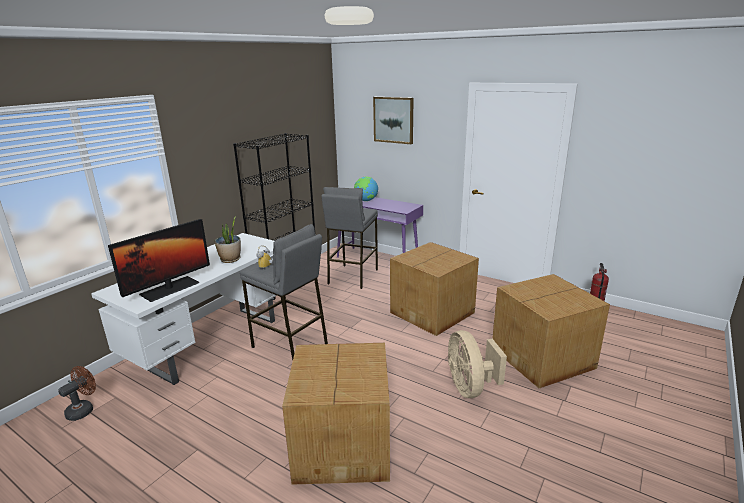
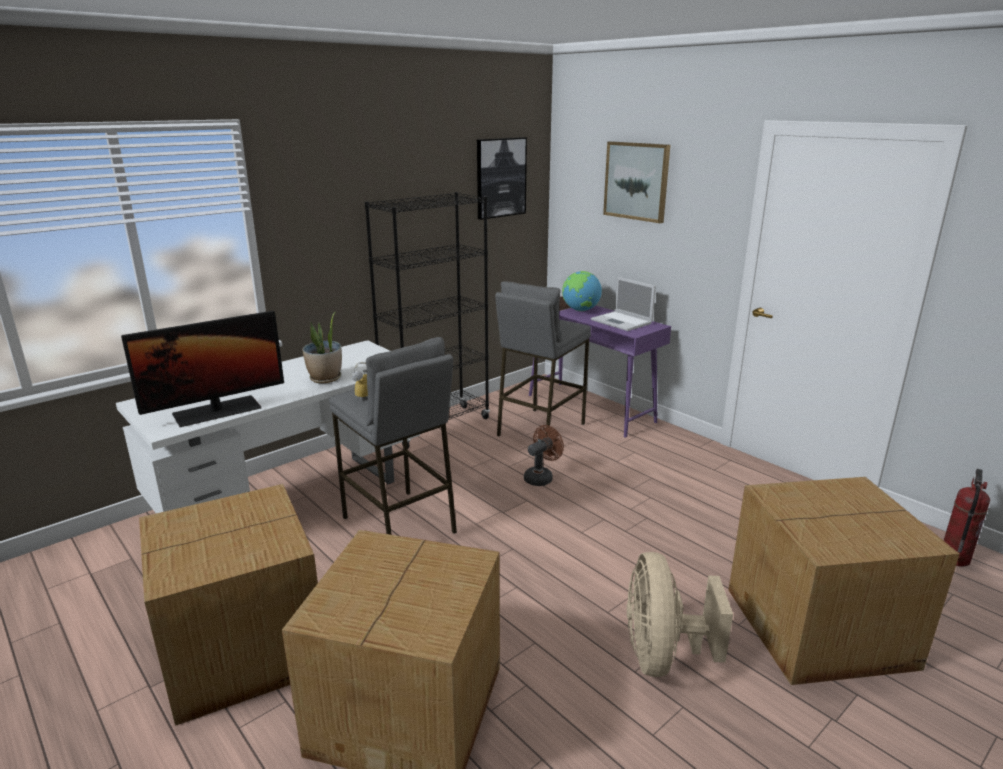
camera: 15 degrees right, 0 degrees up
brown fan [58,366,96,421] -> brown fan moved to [524,425,564,486]
cardboard box [390,242,479,336] -> cardboard box moved to [139,484,318,726]
none -> picture [477,137,527,220]
none -> laptop [591,277,656,331]

